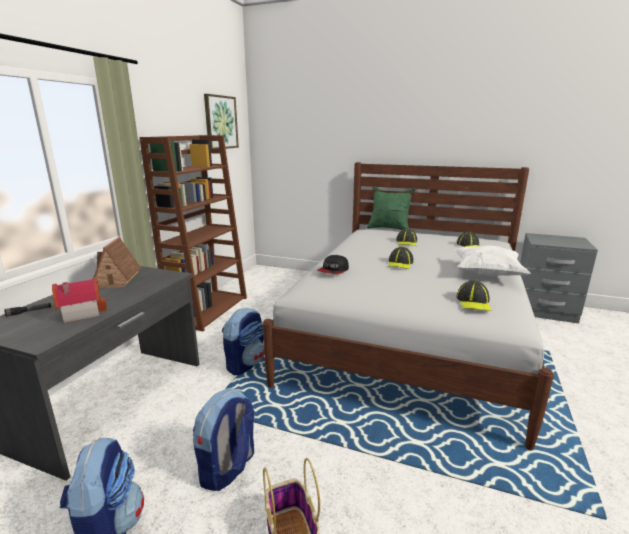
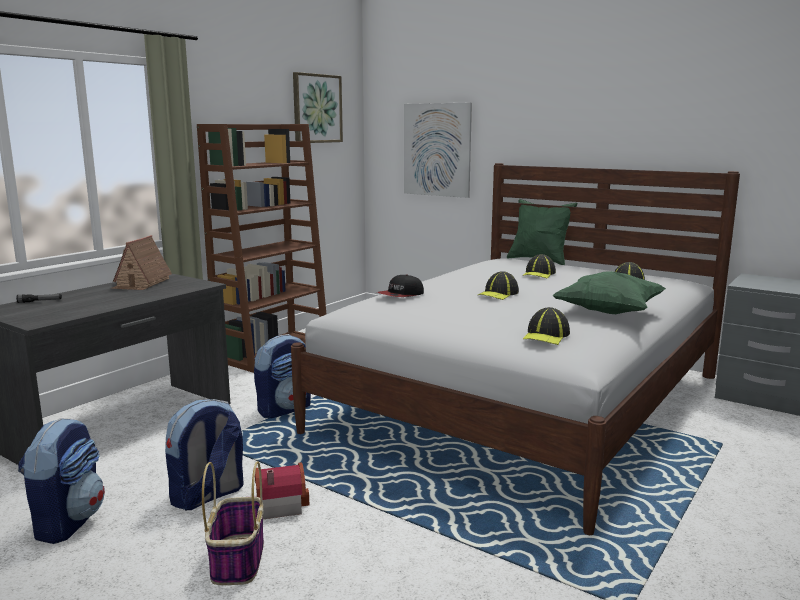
camera: 15 degrees right, 5 degrees down
toy house [52,277,107,323] -> toy house moved to [255,462,309,519]
white pillow [455,245,531,276] -> green pillow [552,271,666,314]
none -> picture [404,102,472,198]

